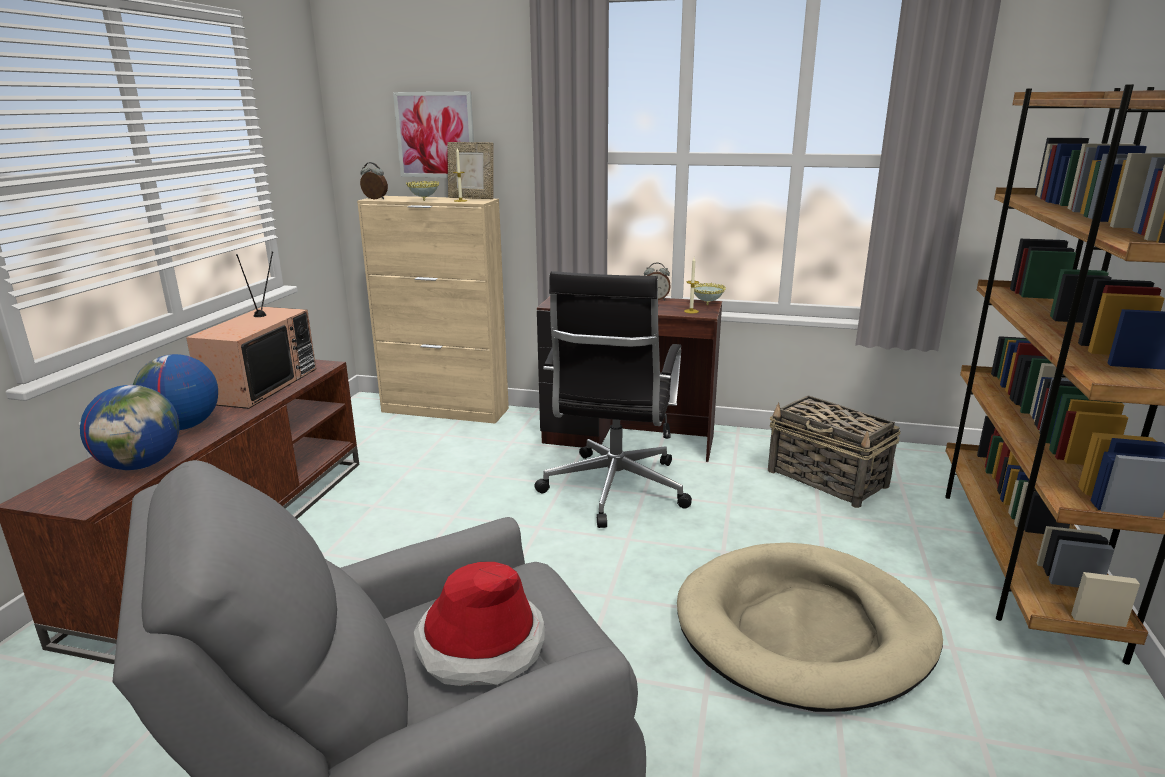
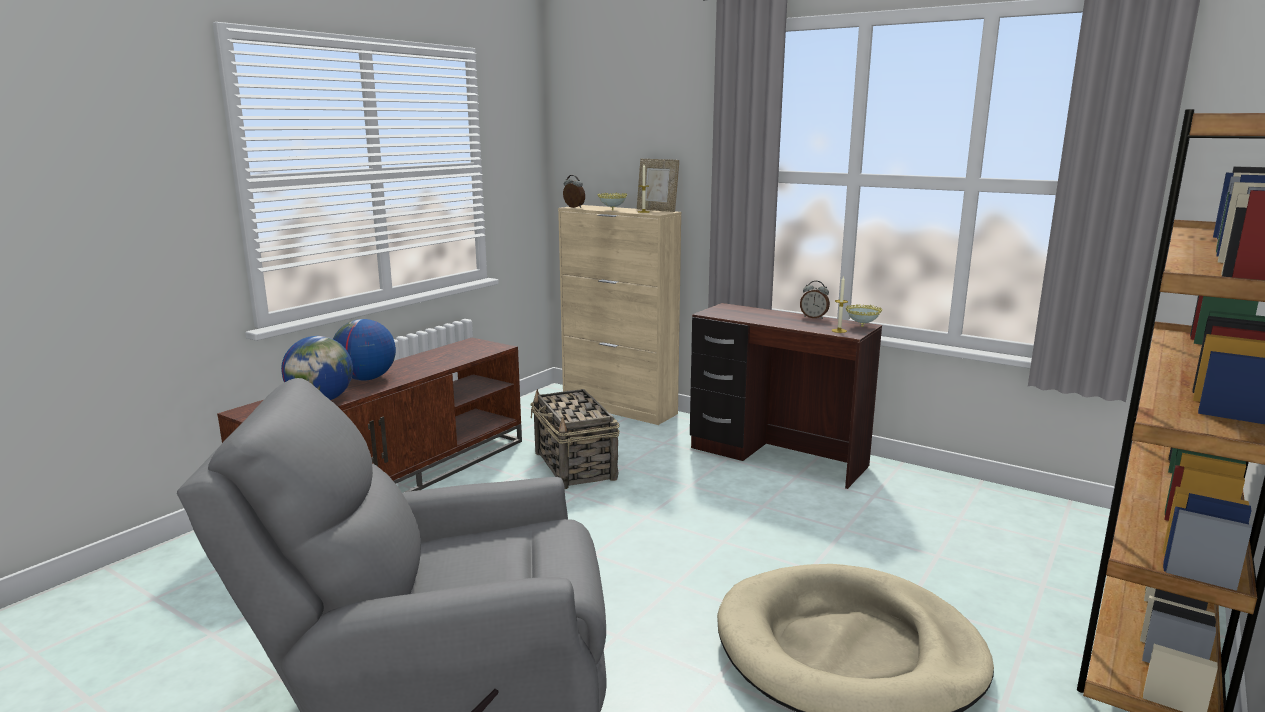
camera: 20 degrees right, 5 degrees down
television [186,251,316,409] -> none
picture [393,91,474,178] -> none
hat [414,562,545,686] -> none
black office chair [535,271,692,528] -> none
basket [768,396,901,508] -> basket moved to [530,389,619,489]

